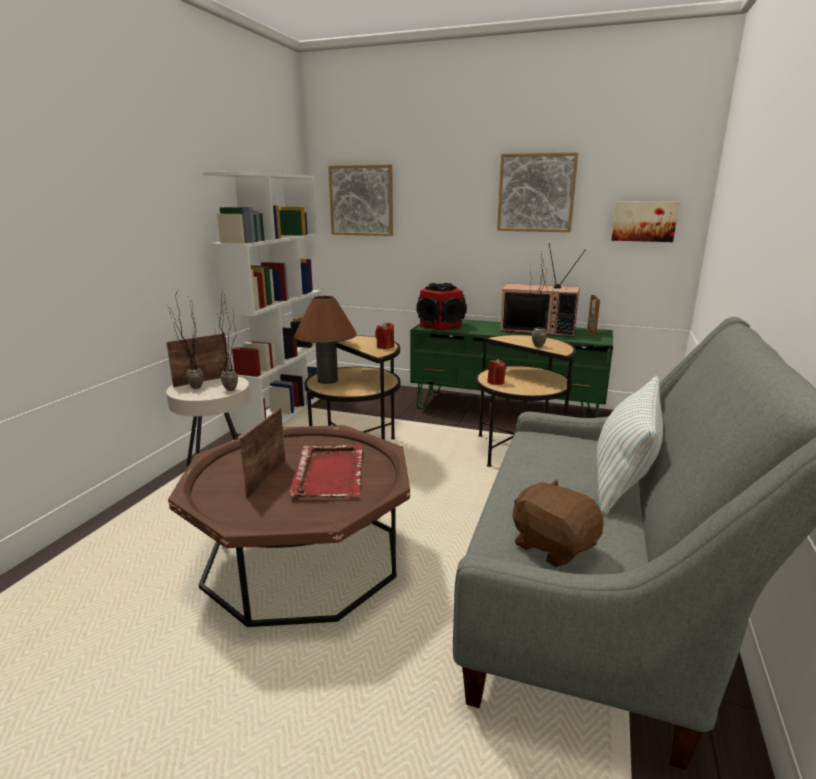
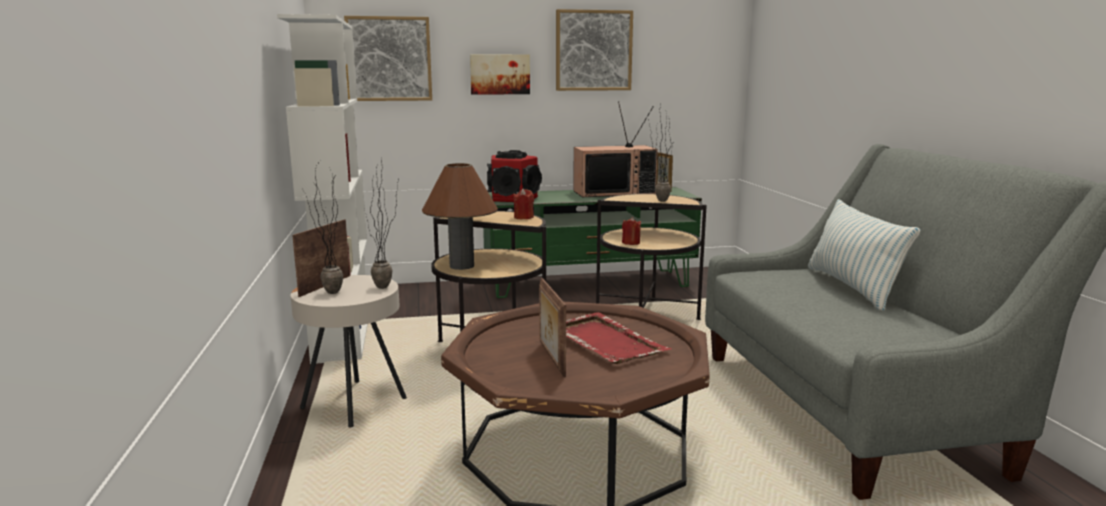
camera: 30 degrees left, 5 degrees down
brown plush toy [513,479,604,567] -> none
picture [611,202,679,242] -> picture moved to [470,54,530,95]

